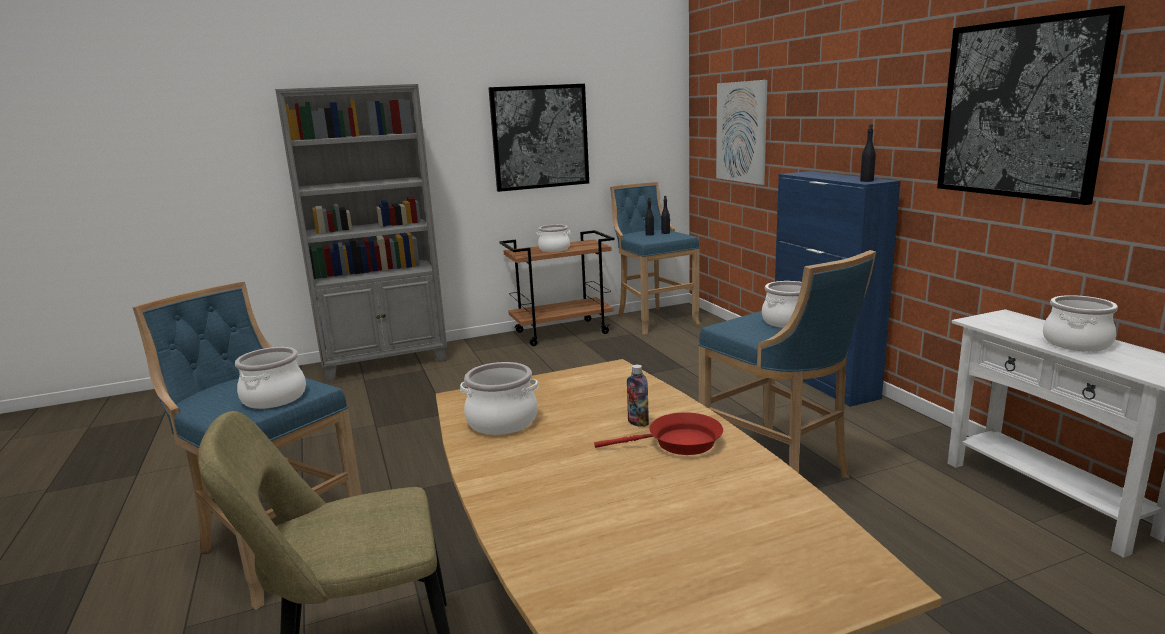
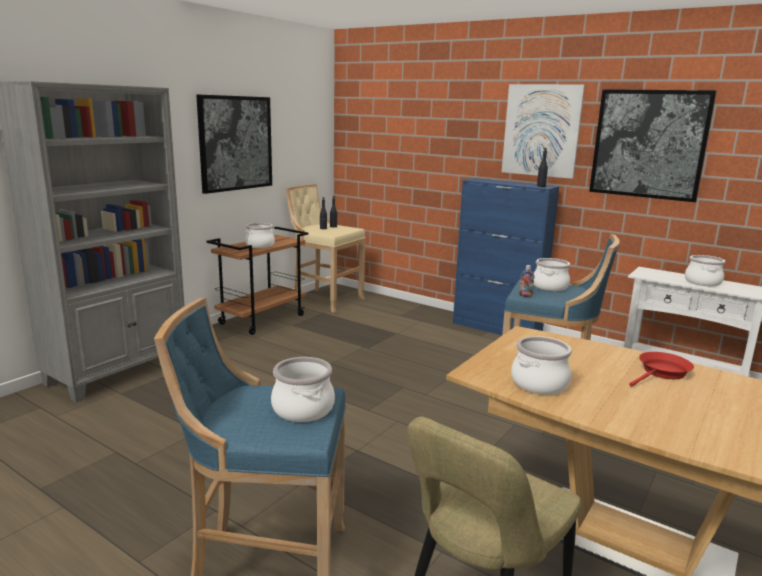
camera: 35 degrees left, 0 degrees up
blue stool [610,182,700,335] -> beige stool [286,184,365,313]
bottle [627,365,649,427] -> bottle moved to [519,265,534,297]
picture [716,80,768,185] -> picture moved to [502,84,585,179]

